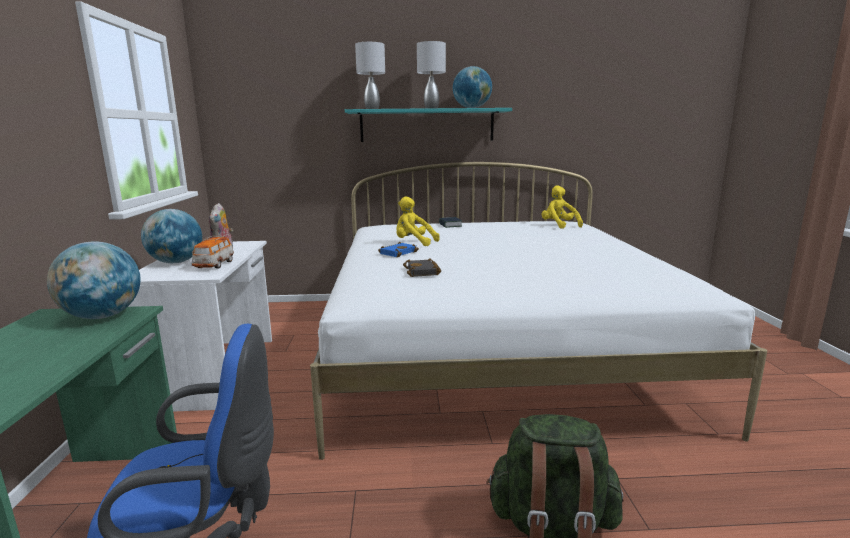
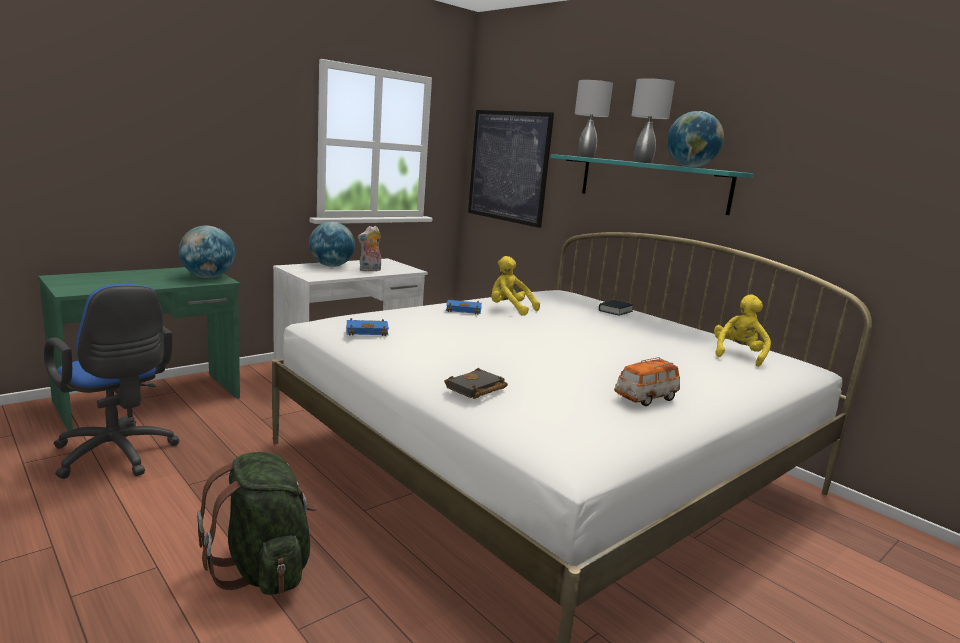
camera: 50 degrees right, 0 degrees up
toy car [192,235,234,269] -> toy car moved to [614,357,680,406]
yellow plush toy [396,196,440,246] -> yellow plush toy turned 45 degrees counterclockwise [491,256,540,316]
black book [403,258,441,277] -> black book moved to [444,368,508,399]
none -> blue book [347,318,389,336]
none -> picture [468,110,554,228]

